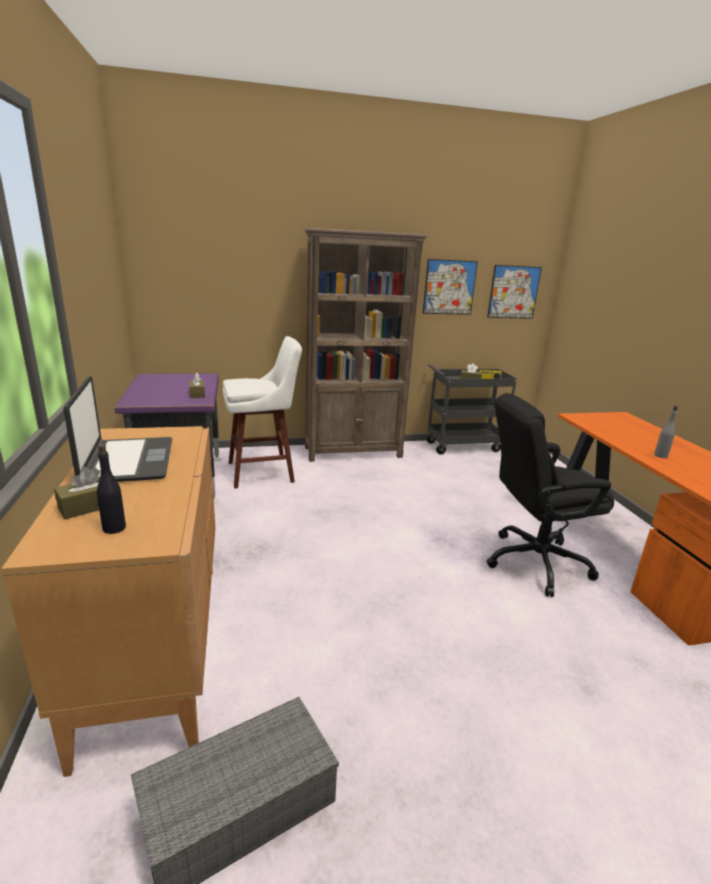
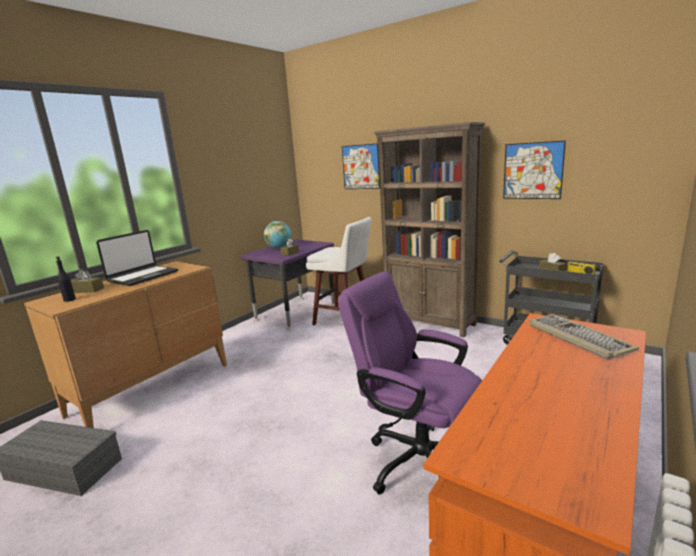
camera: 50 degrees right, 5 degrees down
black office chair [486,393,614,597] -> purple office chair [338,272,482,494]
picture [487,265,542,319] -> picture moved to [342,143,380,189]
grey bottle [654,406,678,458] -> none
none -> globe [264,221,291,249]
none -> keyboard [529,314,639,359]

